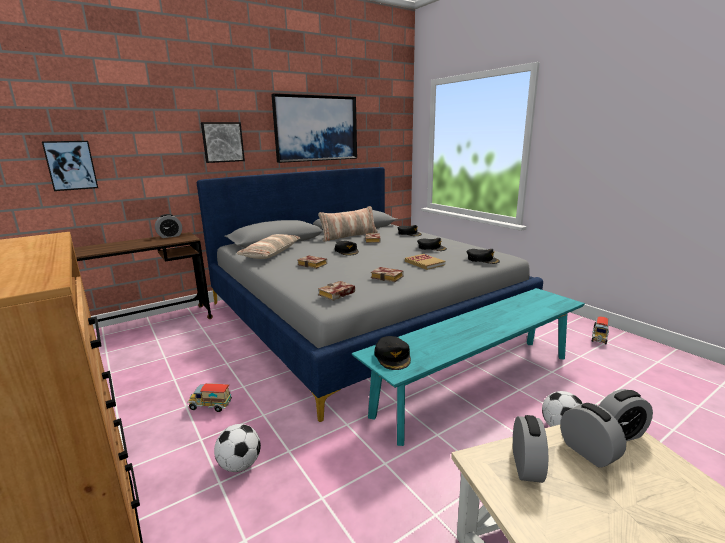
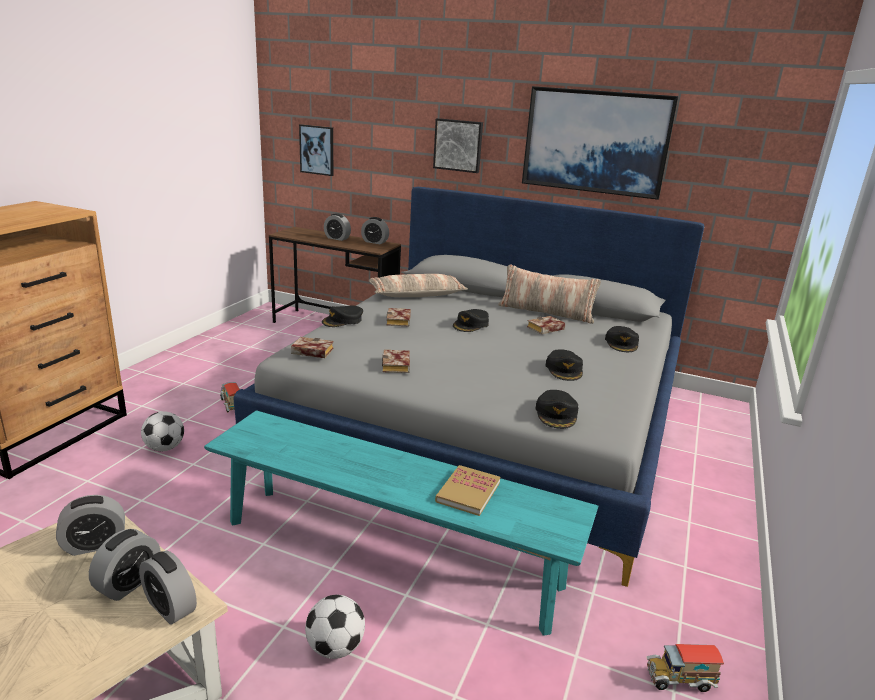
camera: 55 degrees right, 5 degrees up
black cap [374,336,411,370] -> black cap moved to [322,305,363,327]
book [405,254,445,270] -> book moved to [435,465,500,516]
none -> alarm clock [324,213,351,241]

